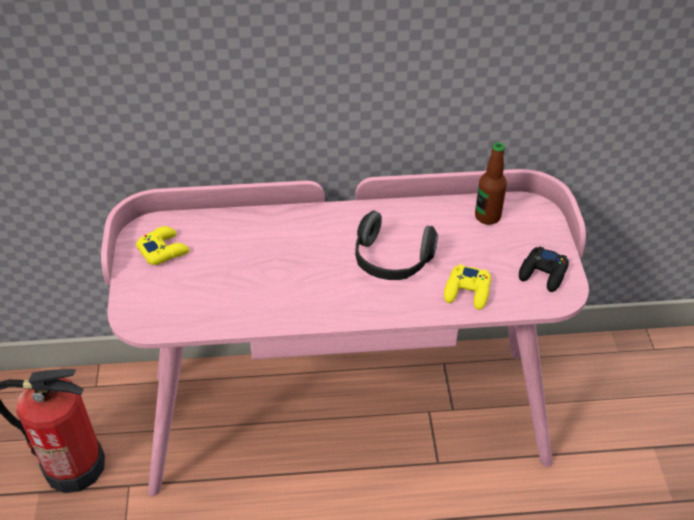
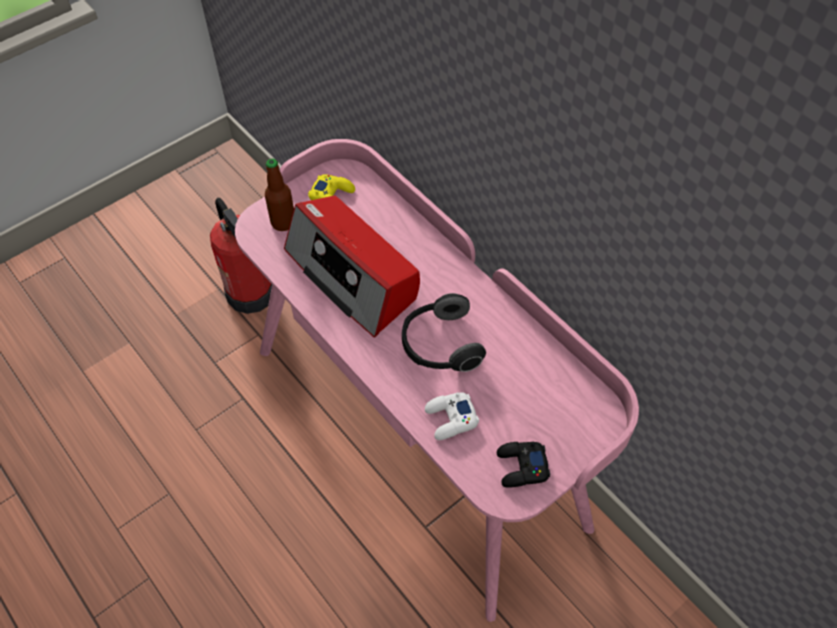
camera: 55 degrees right, 10 degrees up
yellow game controller [444,264,491,310] -> white game controller [425,392,479,440]
bottle [475,143,507,225] -> bottle moved to [265,159,294,231]
none -> radio [284,195,420,338]

